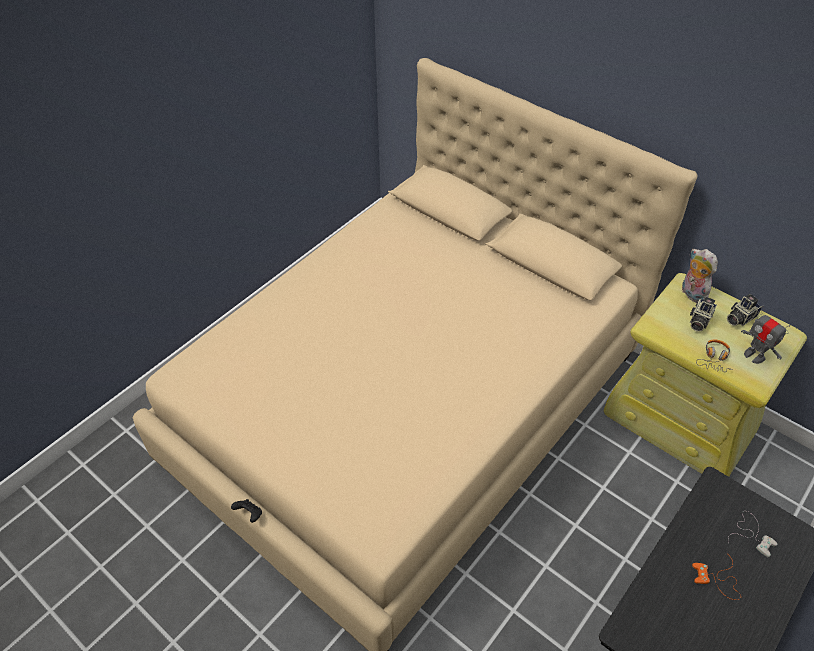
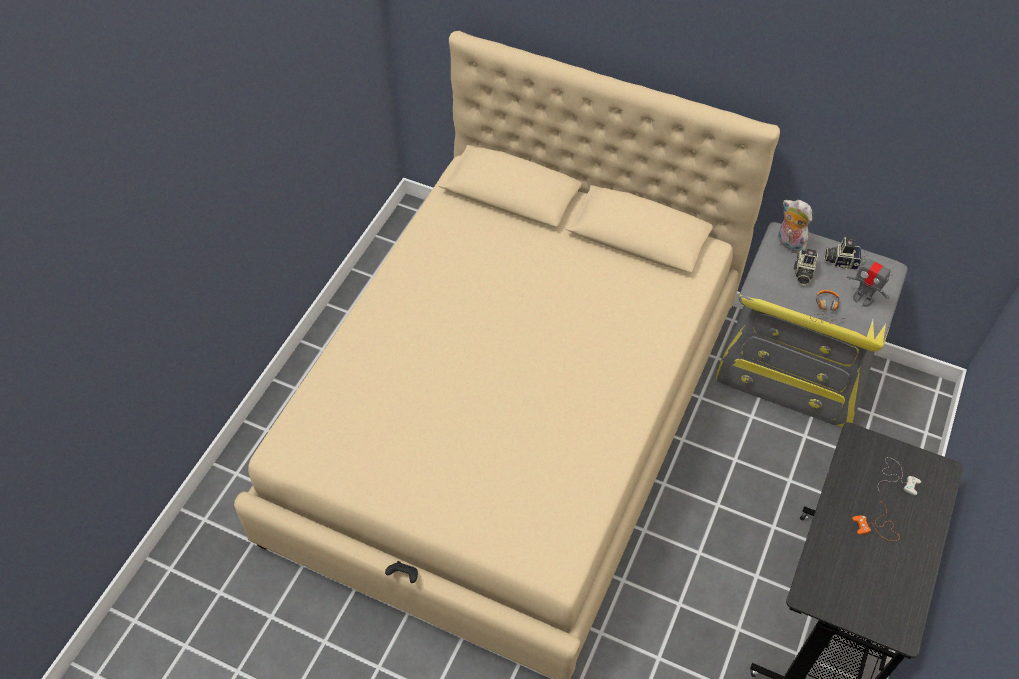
camera: 15 degrees left, 5 degrees up
yellow nightstand [604,273,807,477] -> grey nightstand [716,222,908,428]
camera [727,294,762,326] -> camera turned 60 degrees clockwise [824,237,861,270]

